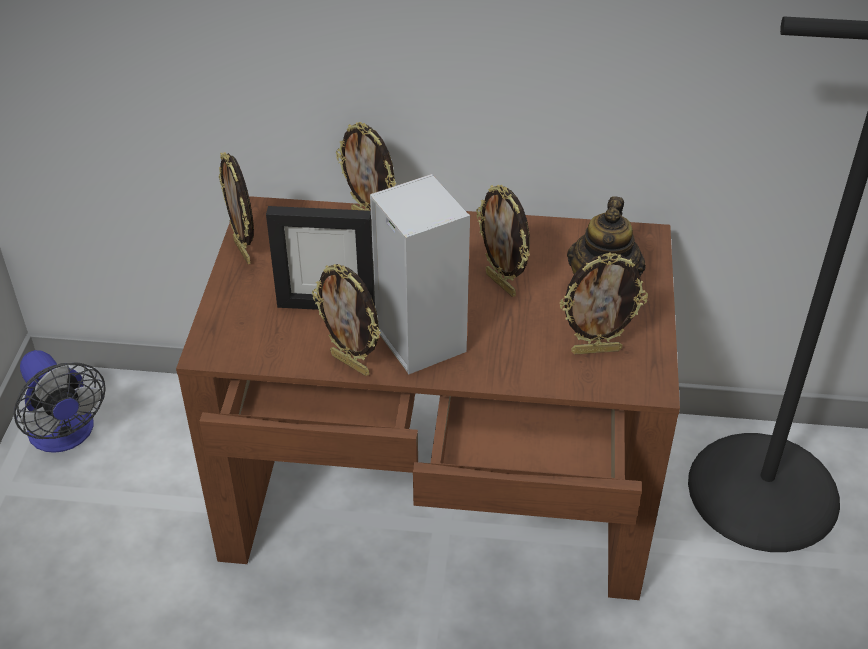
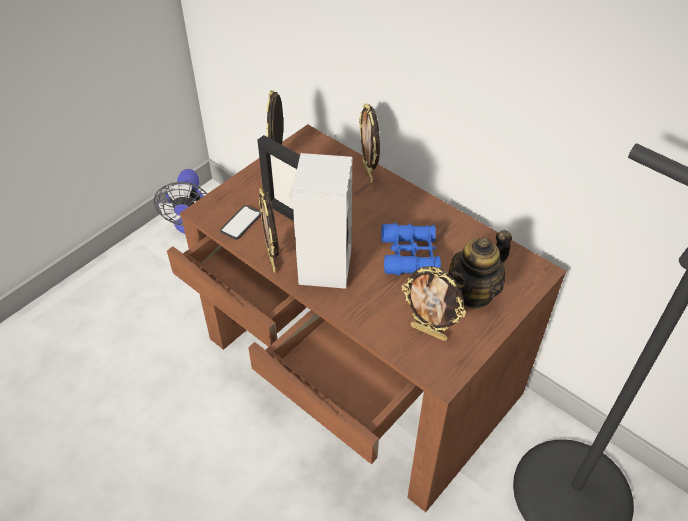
camera: 35 degrees right, 5 degrees up
picture frame [476,185,530,297] -> blue binoculars [381,223,441,276]
none -> phone [220,205,261,240]

